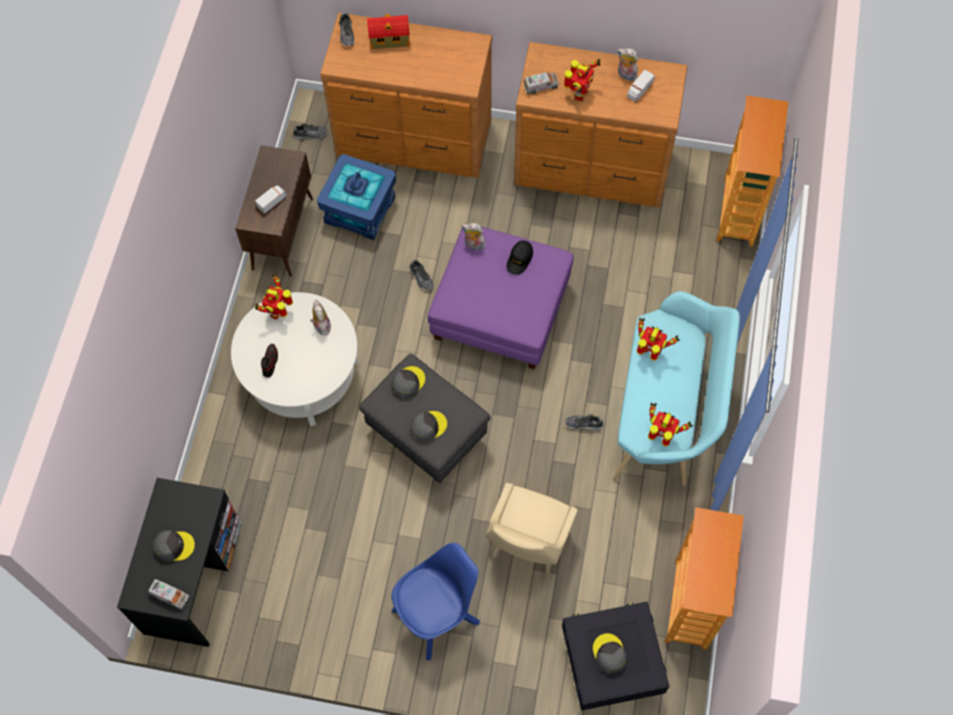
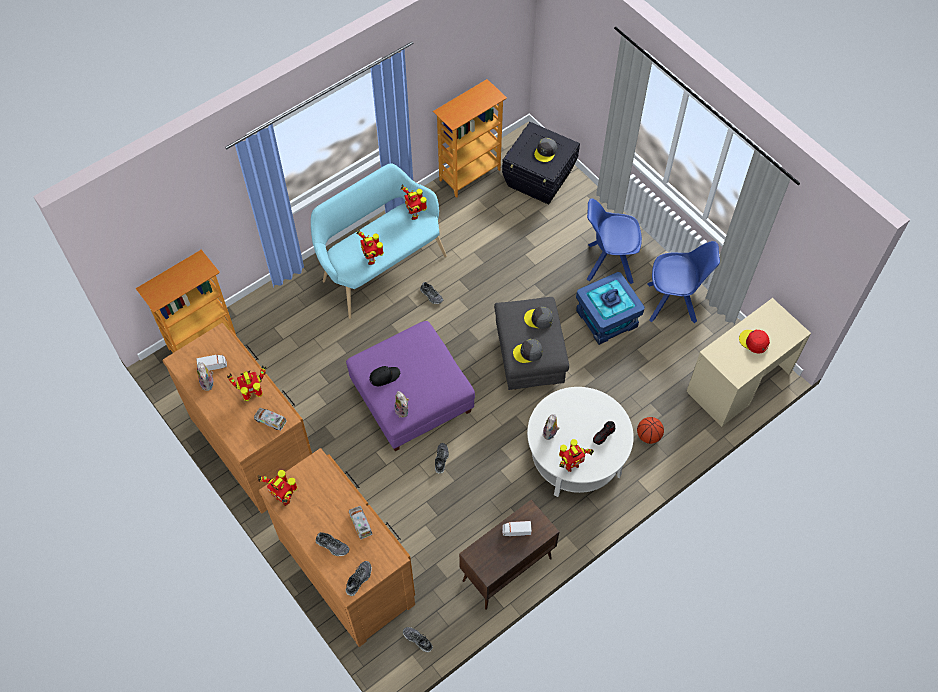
camera: 140 degrees left, 5 degrees down
black desk [117,478,242,647] -> beige desk [687,298,811,427]
toy truck [148,579,189,610] -> toy truck moved to [349,506,372,539]
grey cap [153,530,195,562] -> red cap [739,330,770,354]
blue storage box [317,154,396,240] -> blue storage box moved to [576,272,645,345]
toy house [367,14,410,49] -> shoe [315,532,350,556]
beige chair [486,483,578,579] -> none
none -> toy robot [258,470,298,506]
none -> basketball [637,417,664,444]
none -> blue chair [647,241,720,323]

